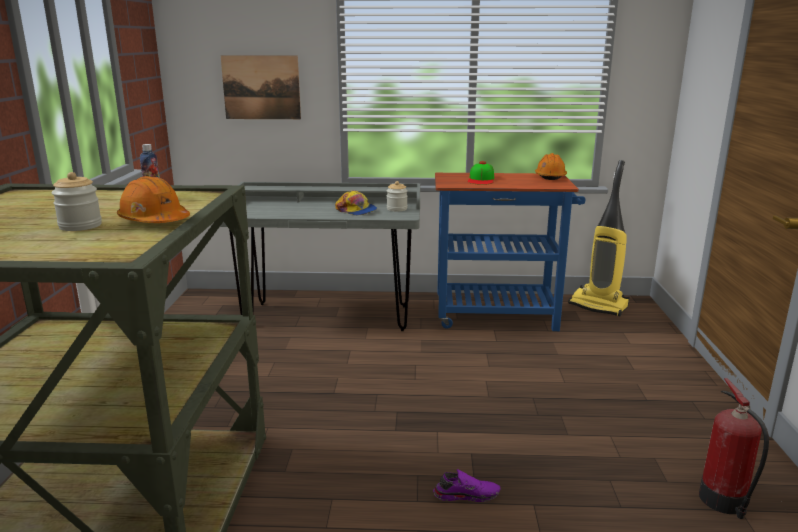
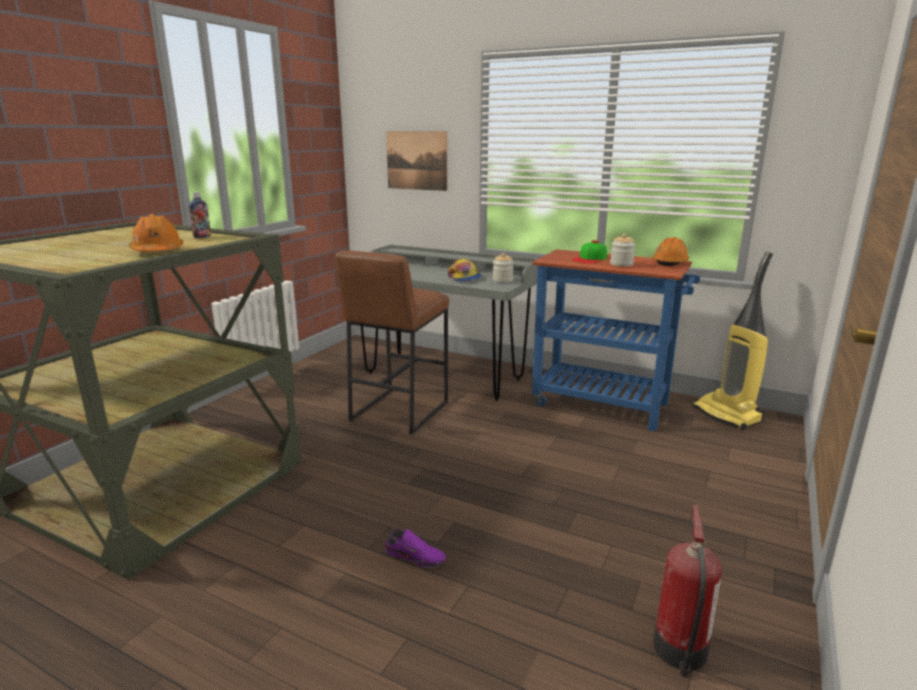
camera: 25 degrees right, 0 degrees up
jar [52,172,102,231] -> jar moved to [610,234,635,267]
none -> brown stool [335,250,449,435]

